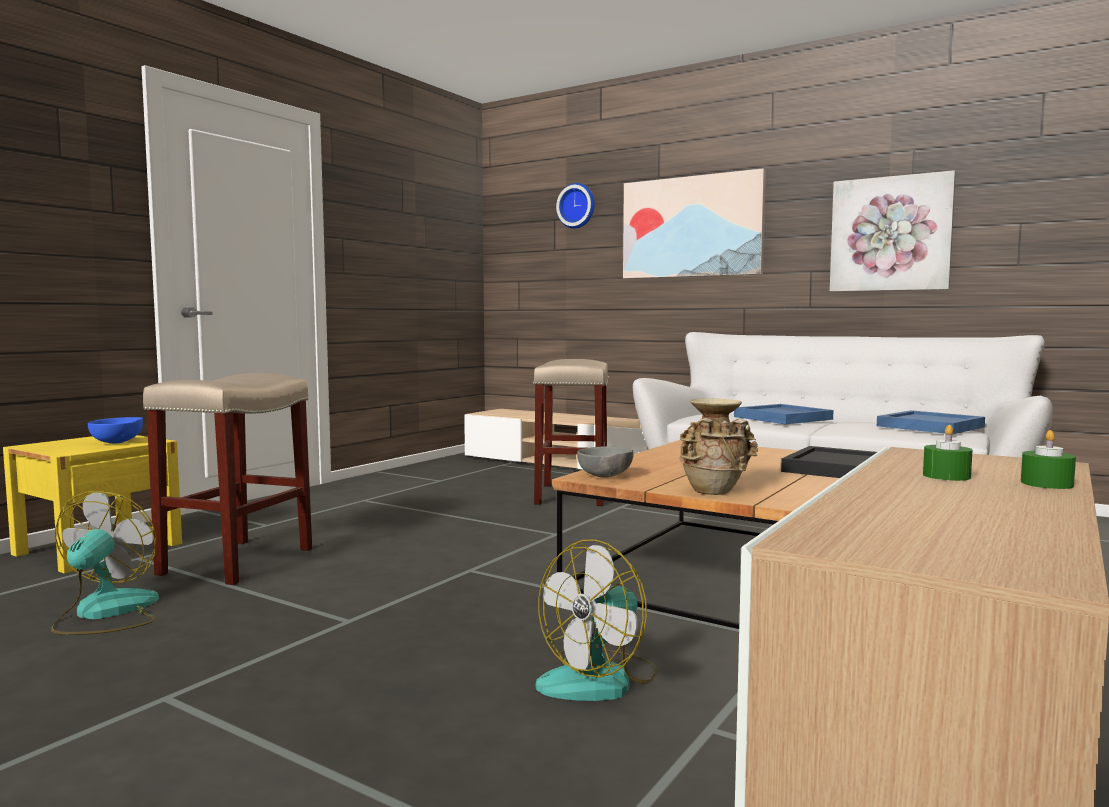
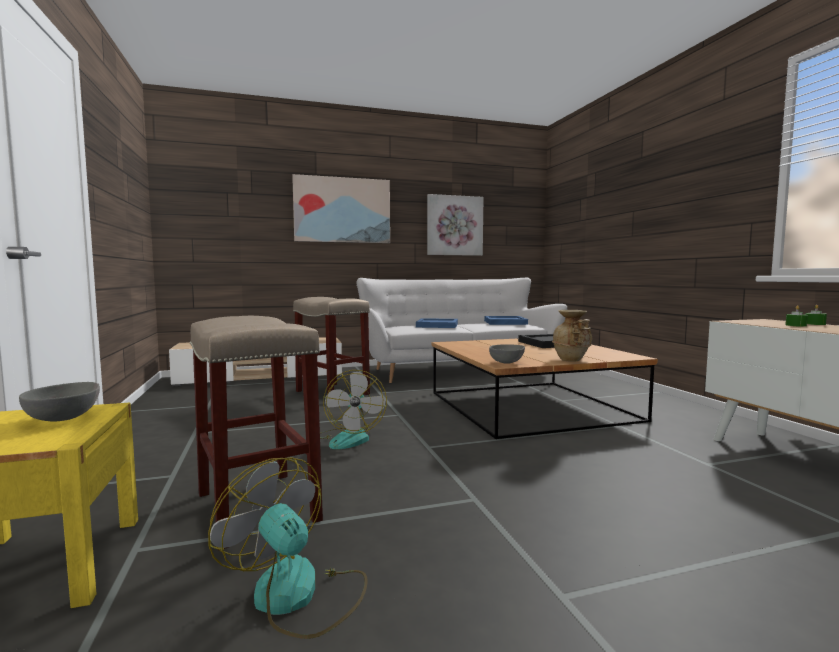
camera: 50 degrees left, 0 degrees up
blue bowl [88,417,143,443] -> grey bowl [19,382,100,421]
fan [536,539,658,701] -> fan moved to [320,370,387,449]
wall clock [556,183,595,229] -> none

